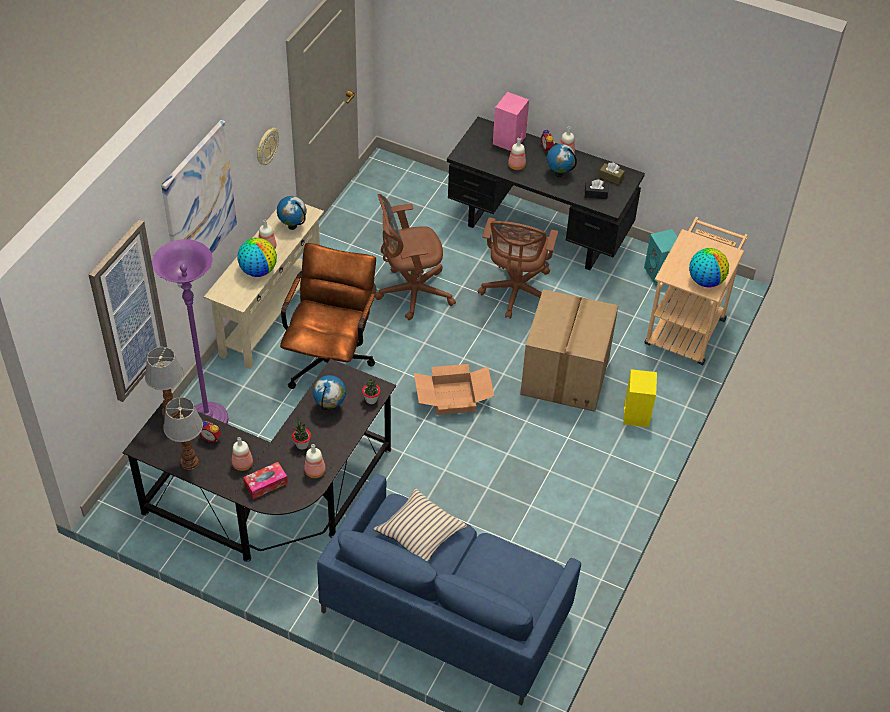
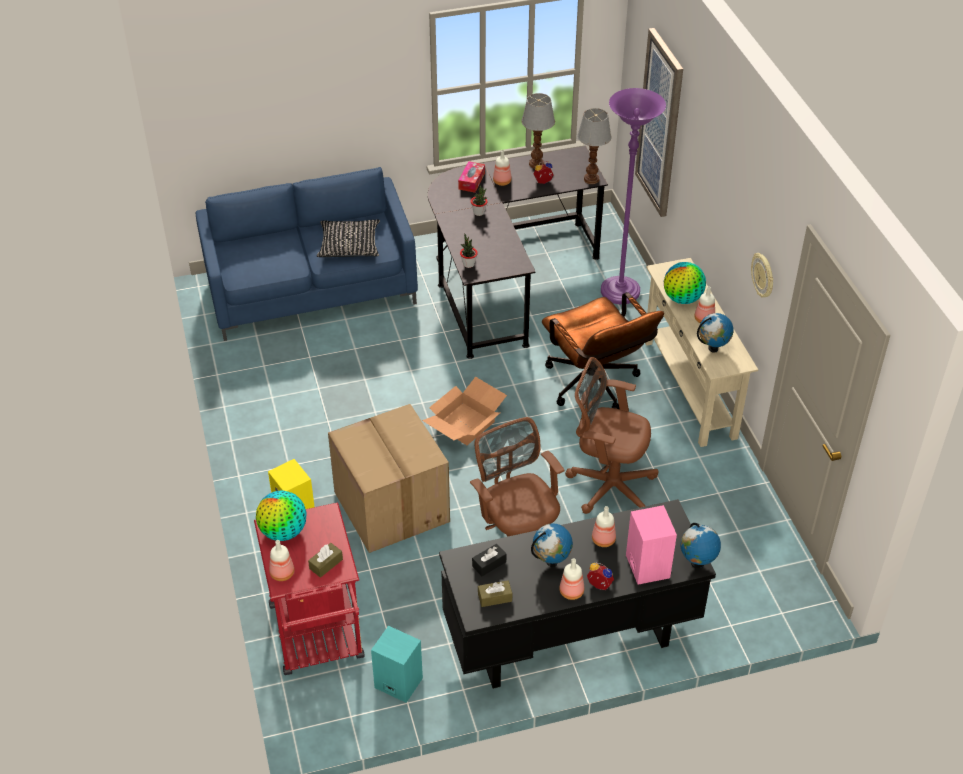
camera: 140 degrees right, 5 degrees down
picture [161,120,237,288] -> none
bottle [304,444,326,478] -> bottle moved to [269,540,294,581]
globe [313,375,346,411] -> globe moved to [681,523,721,568]
beige pillow [373,488,467,562] -> black pillow [317,219,380,257]
brown office chair [375,194,456,320] -> brown office chair turned 105 degrees counterclockwise [565,357,659,514]
beige cart [644,217,748,366] -> red cart [254,502,365,675]
none -> brown tissue box [308,543,343,578]

